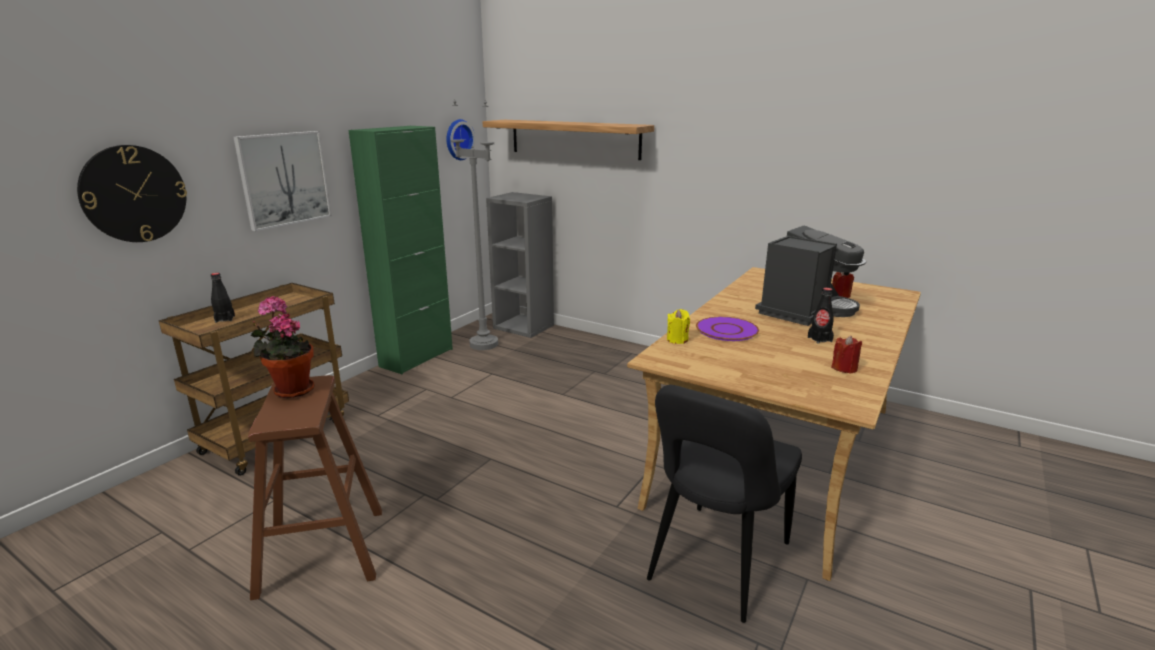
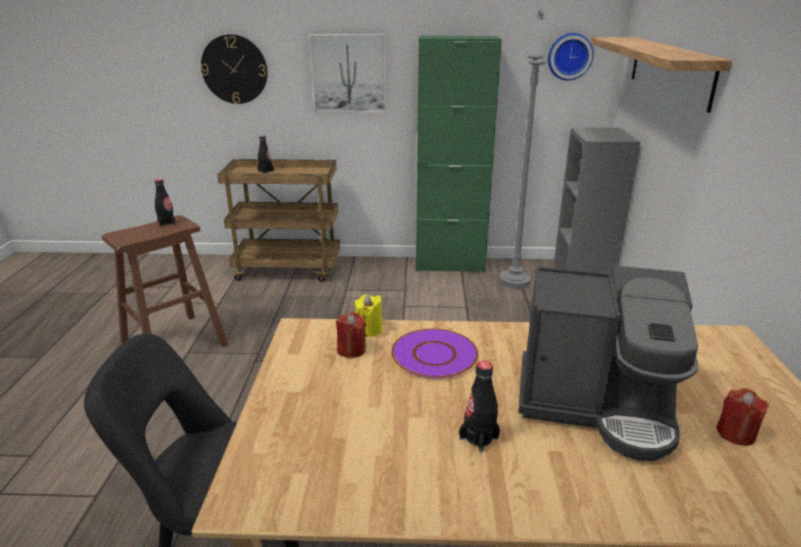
camera: 60 degrees right, 5 degrees up
potted plant [251,296,315,398] -> black bottle [155,179,176,227]
red candle [831,336,862,374] -> red candle moved to [336,312,366,358]

